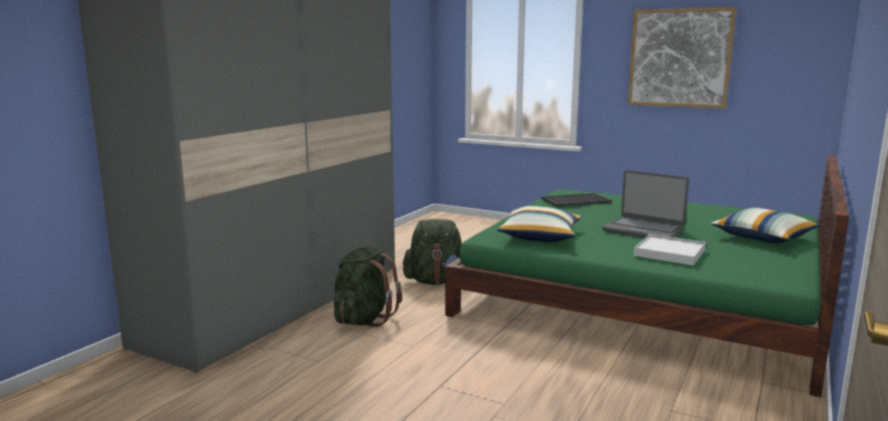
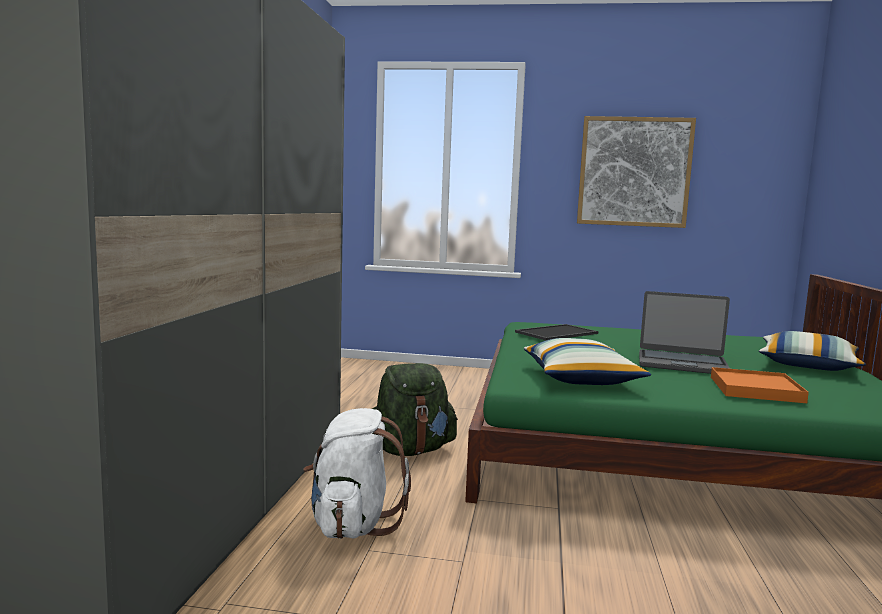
camera: 20 degrees left, 5 degrees down
green backpack [334,246,402,327] -> white backpack [303,408,411,539]
white tray [634,234,706,265] -> orange tray [711,367,809,403]

